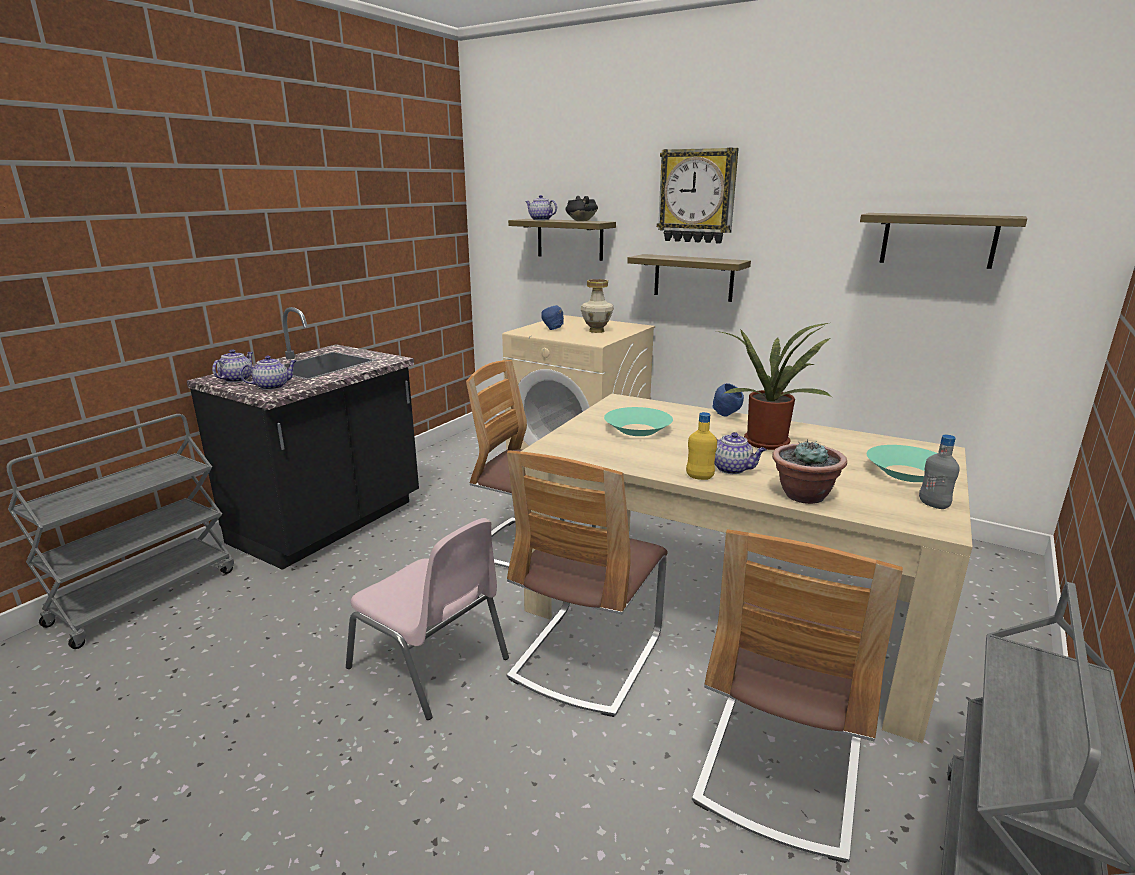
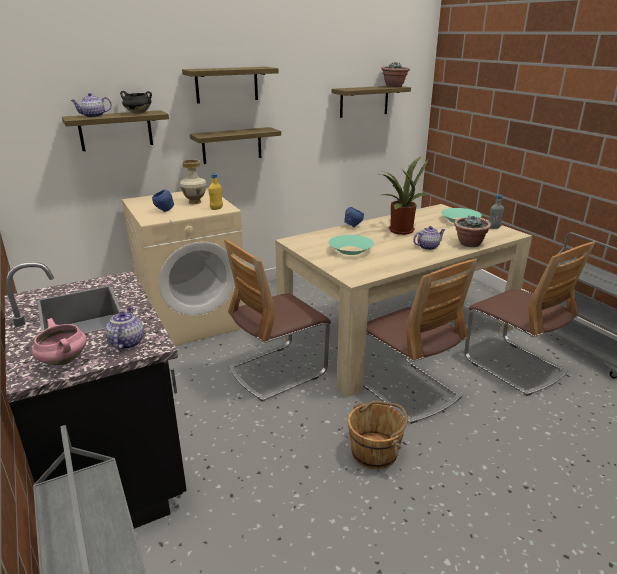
camera: 60 degrees left, 5 degrees up
teapot [212,349,253,383] -> pink cooking pot [32,318,87,365]
pink chair [346,518,509,720] -> brown bucket [348,401,408,469]
wall clock [657,148,739,244] -> shelf [182,67,279,104]
yellow bottle [686,412,717,480] -> yellow bottle moved to [208,173,223,210]
none -> potted plant [381,62,410,87]

